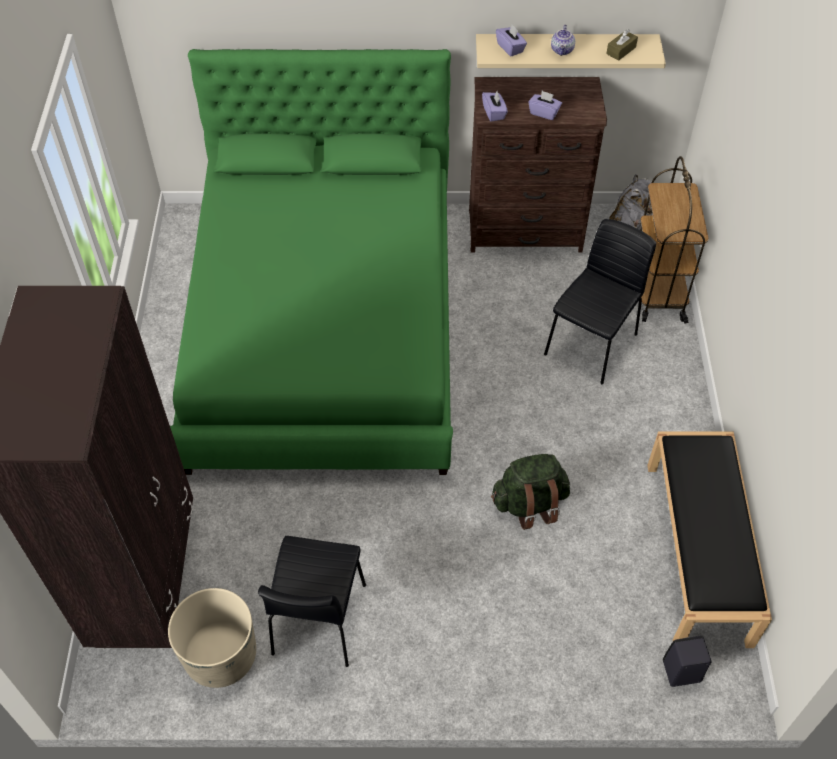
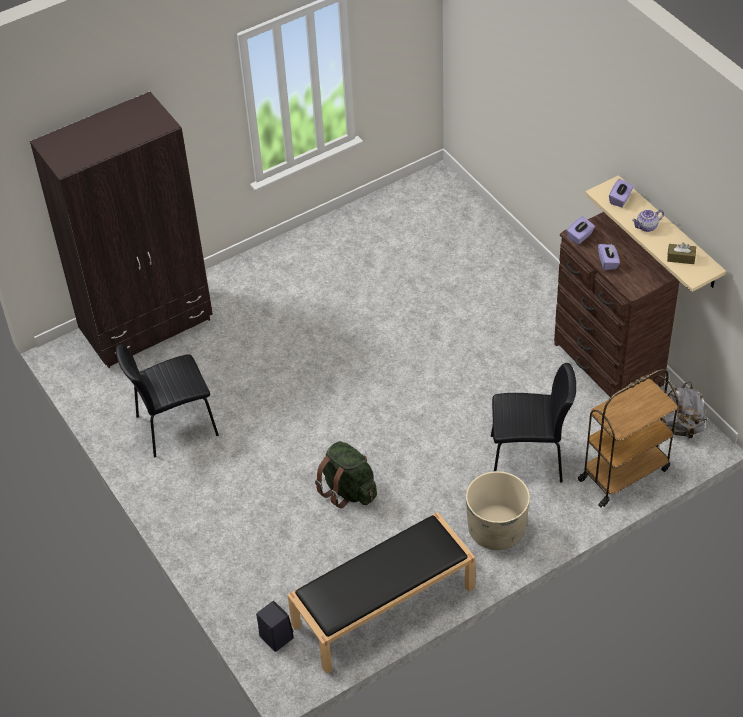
camera: 60 degrees right, 5 degrees down
beige planter [168,588,256,688] -> beige planter moved to [466,471,530,550]
green bed [170,49,453,475] -> none

